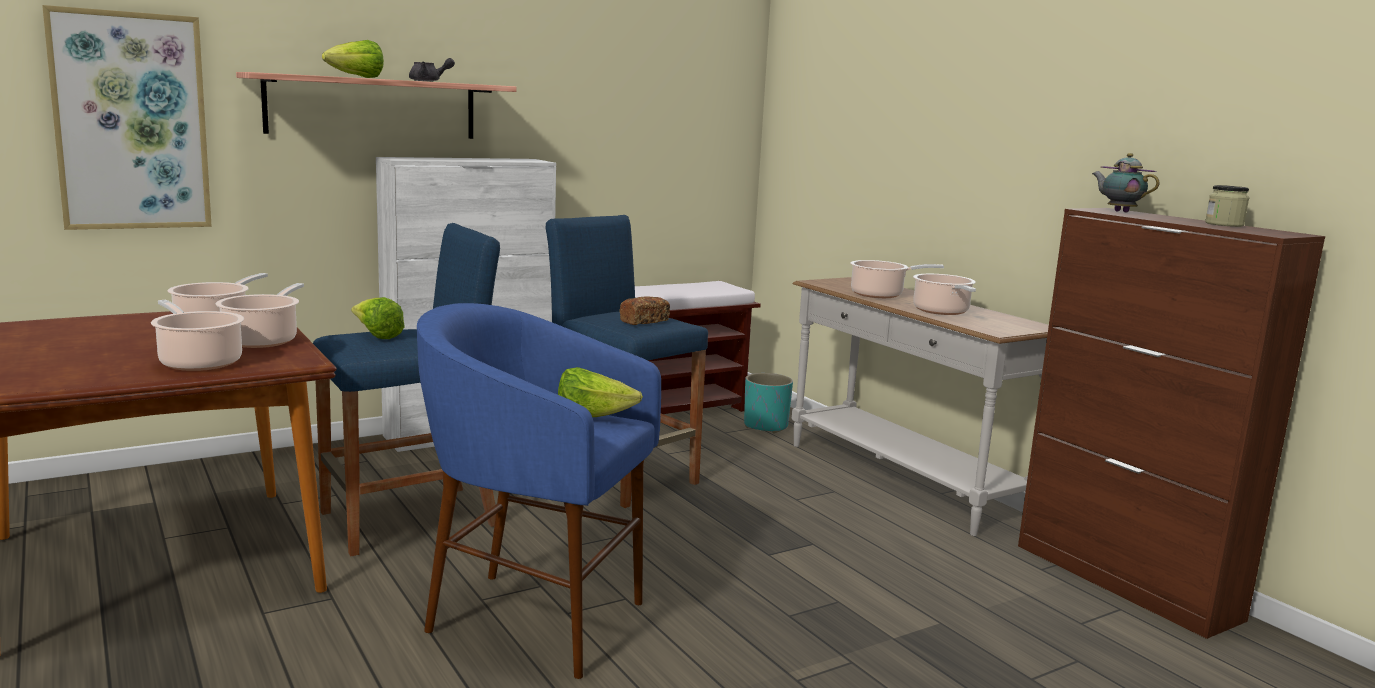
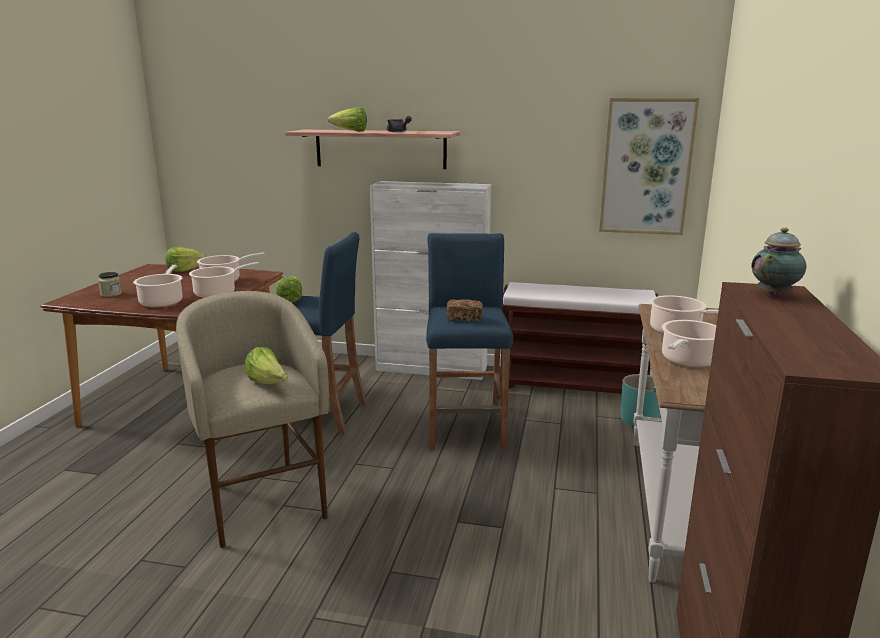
camera: 45 degrees right, 5 degrees up
picture [42,5,212,230] -> picture moved to [599,98,699,235]
blue stool [417,303,661,679] -> beige stool [176,291,330,548]
teapot [1092,153,1160,213] -> teapot turned 45 degrees clockwise [751,227,806,297]
jar [1205,185,1249,227] -> jar moved to [98,272,122,297]
none -> lettuce [165,247,206,272]

